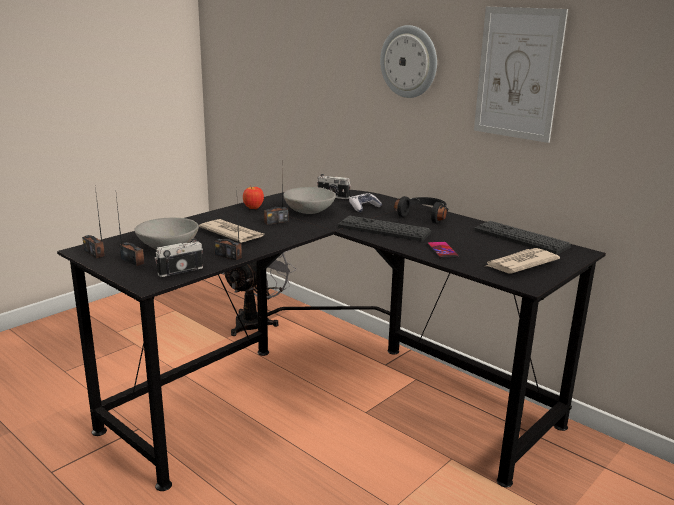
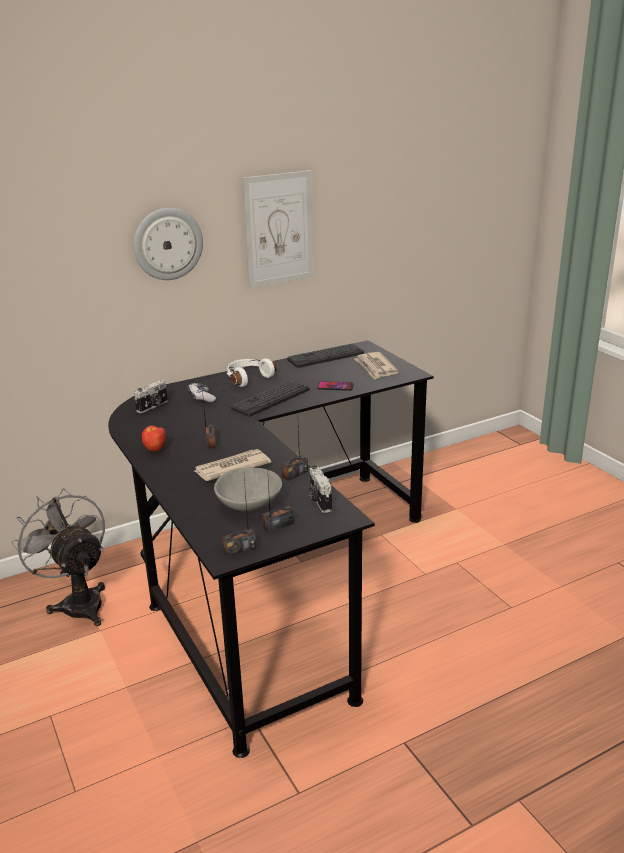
camera: 70 degrees left, 5 degrees up
grey bowl [283,187,336,214] -> none
black headphones [394,196,448,223] -> white headphones [227,358,277,387]

